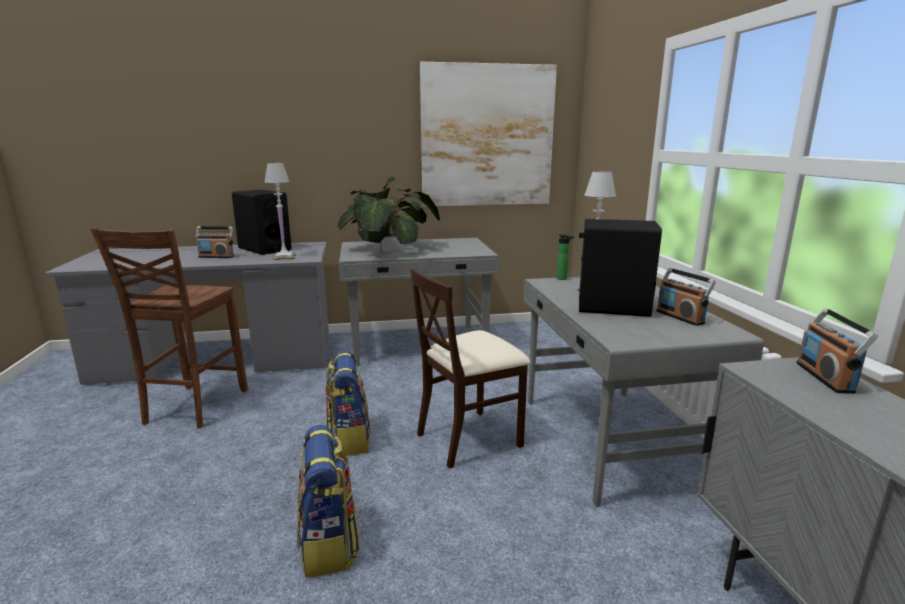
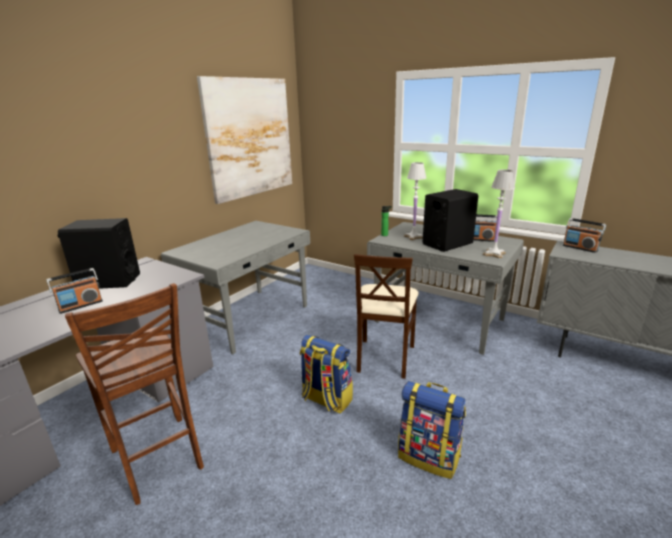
camera: 45 degrees left, 5 degrees up
white table lamp [264,163,296,260] -> white table lamp moved to [483,170,515,258]
potted plant [338,177,440,253] -> none

